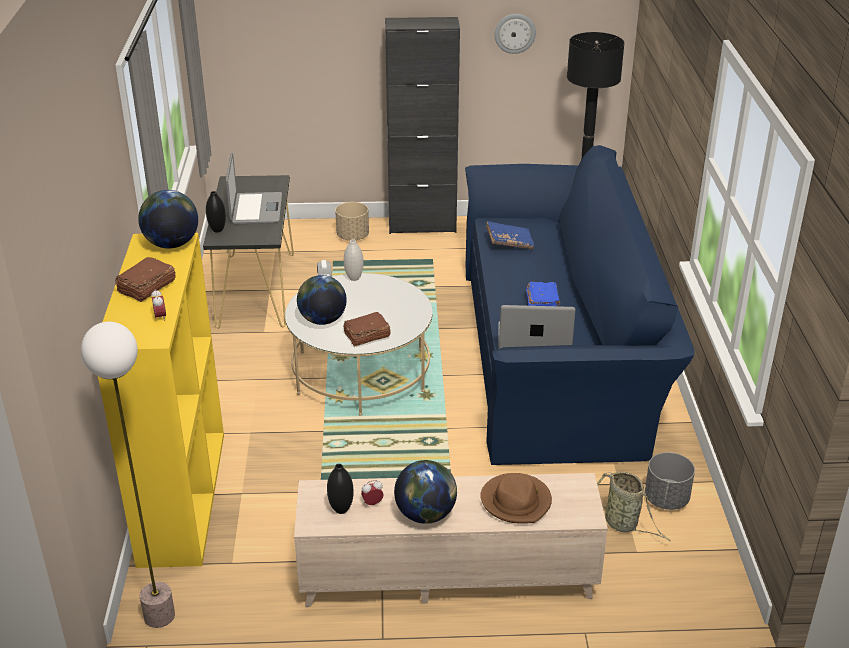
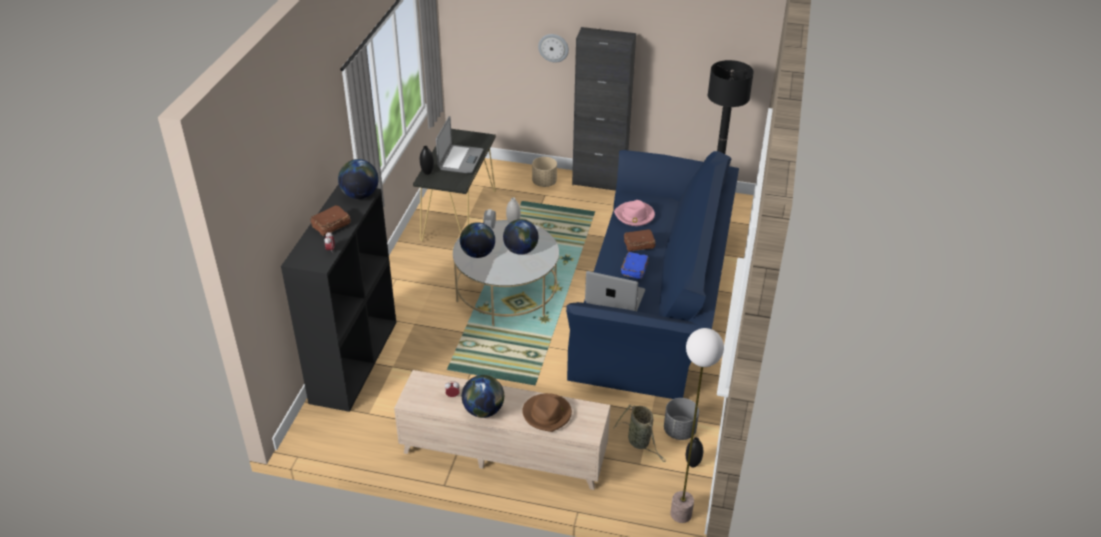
camera: 15 degrees right, 5 degrees up
floor lamp [81,322,175,628] -> floor lamp moved to [670,328,724,523]
yellow bookcase [98,233,224,568] -> black bookcase [281,184,396,412]
black vase [327,464,354,514] -> black vase moved to [686,437,703,468]
brown book [343,312,390,347] -> brown book moved to [624,229,656,252]
blue book [486,221,535,250] -> pink hat [614,200,655,226]
wall clock [494,14,536,54] -> wall clock moved to [538,34,569,63]
none -> globe [503,219,539,255]

